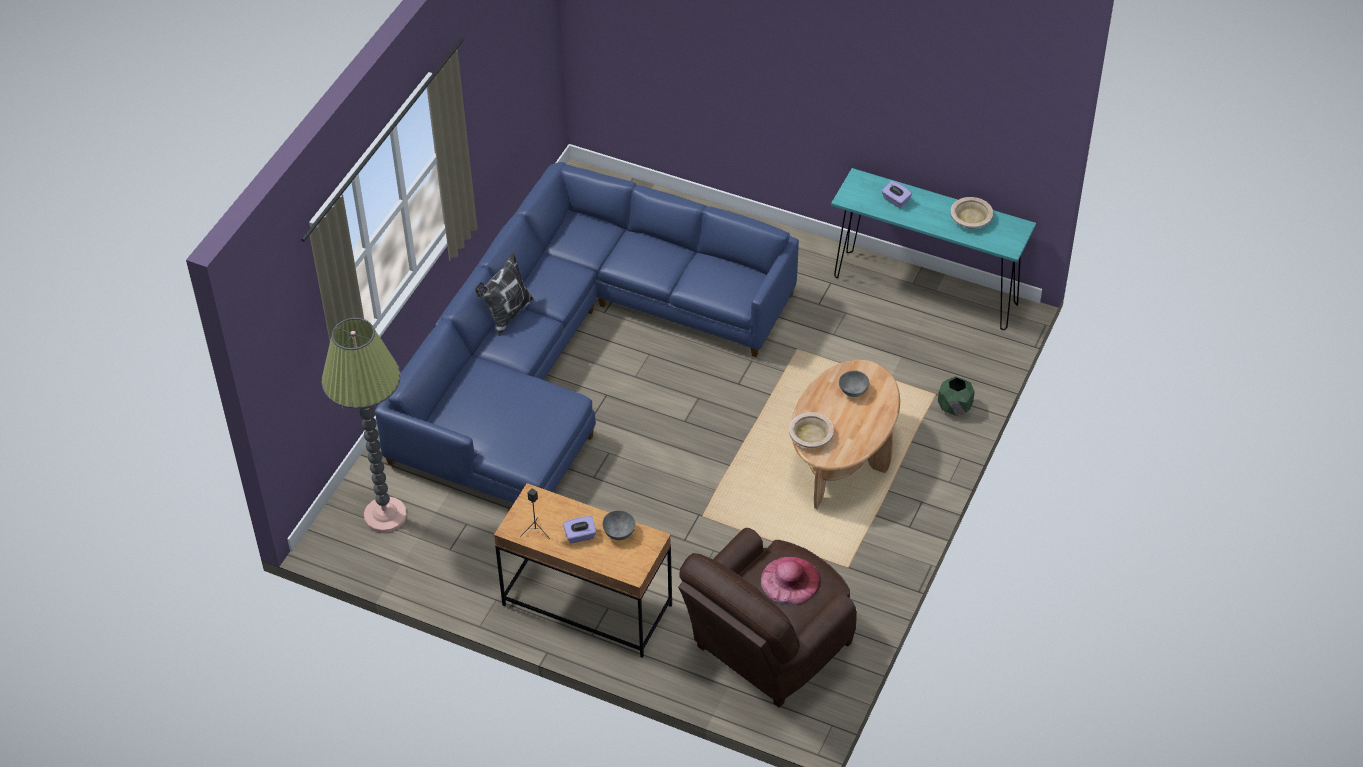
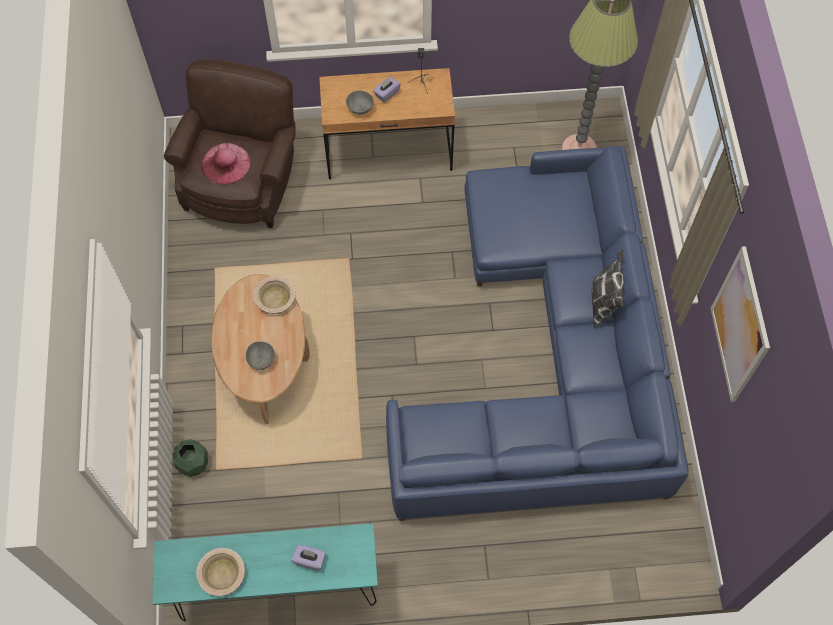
camera: 150 degrees right, 15 degrees up
none -> picture [711,246,770,402]

